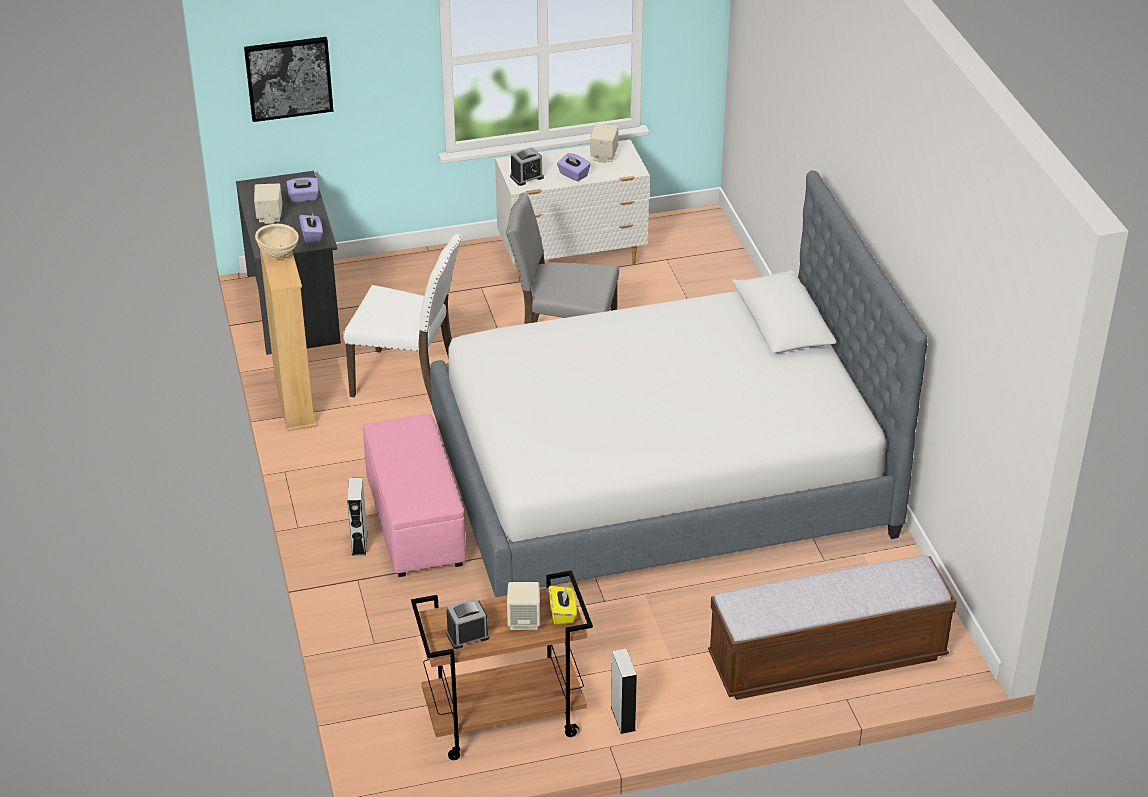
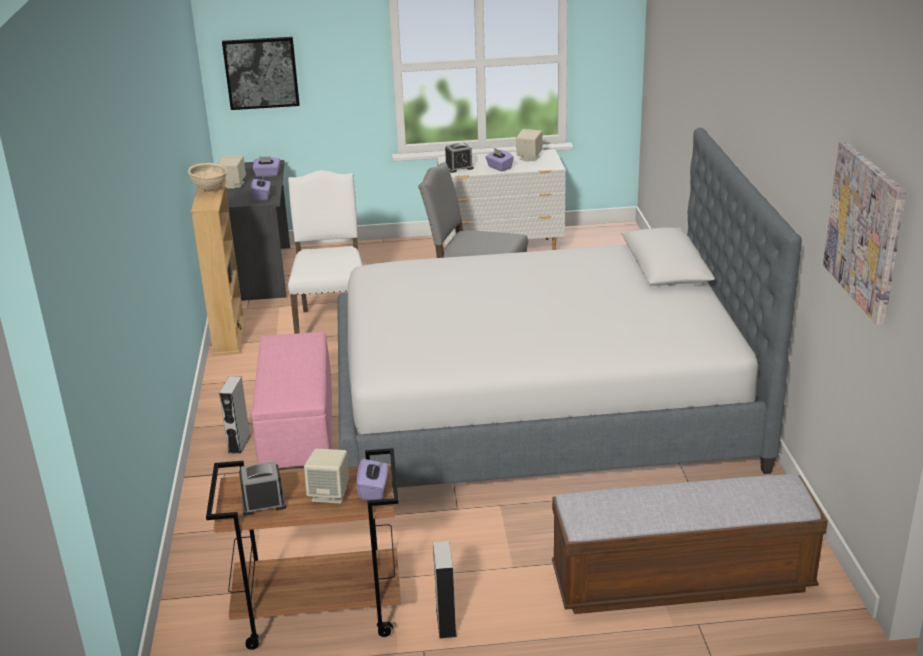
camera: 10 degrees right, 10 degrees down
white chair [343,234,462,405] -> white chair turned 120 degrees counterclockwise [288,170,363,334]
yellow tissue box [549,585,577,625] -> purple tissue box [356,459,388,500]
none -> picture [823,141,906,325]

